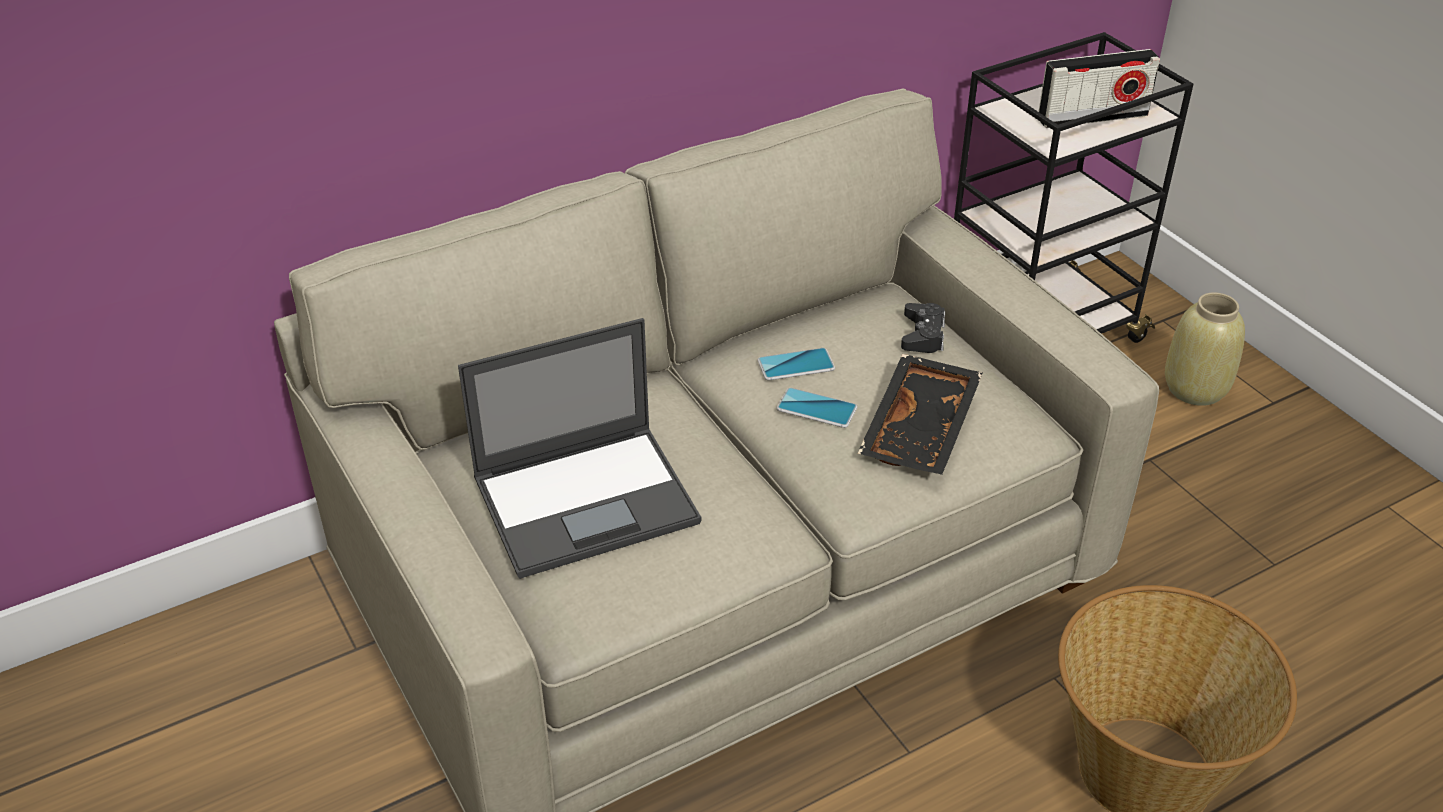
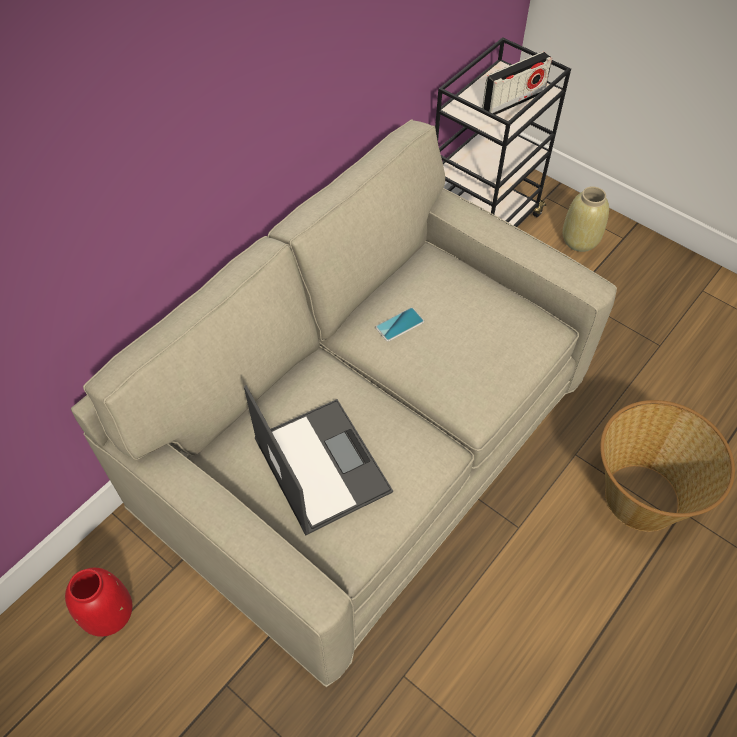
camera: 20 degrees left, 15 degrees up
laptop [458,318,701,579] -> laptop turned 75 degrees counterclockwise [244,385,393,536]
phone [777,388,857,428] -> none
black tray [858,354,983,475] -> none
black game controller [901,303,945,353] -> none
none -> red vase [65,568,133,637]

